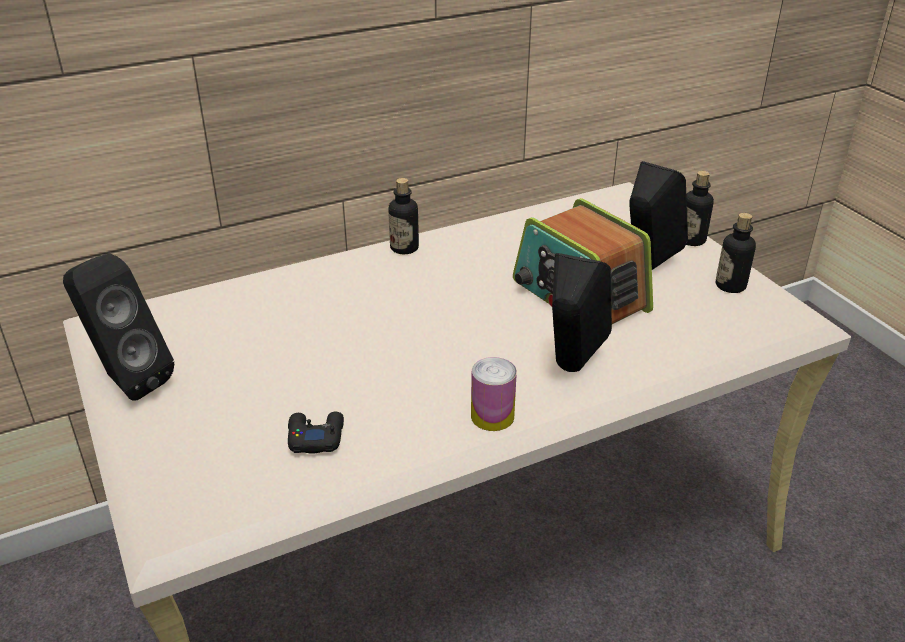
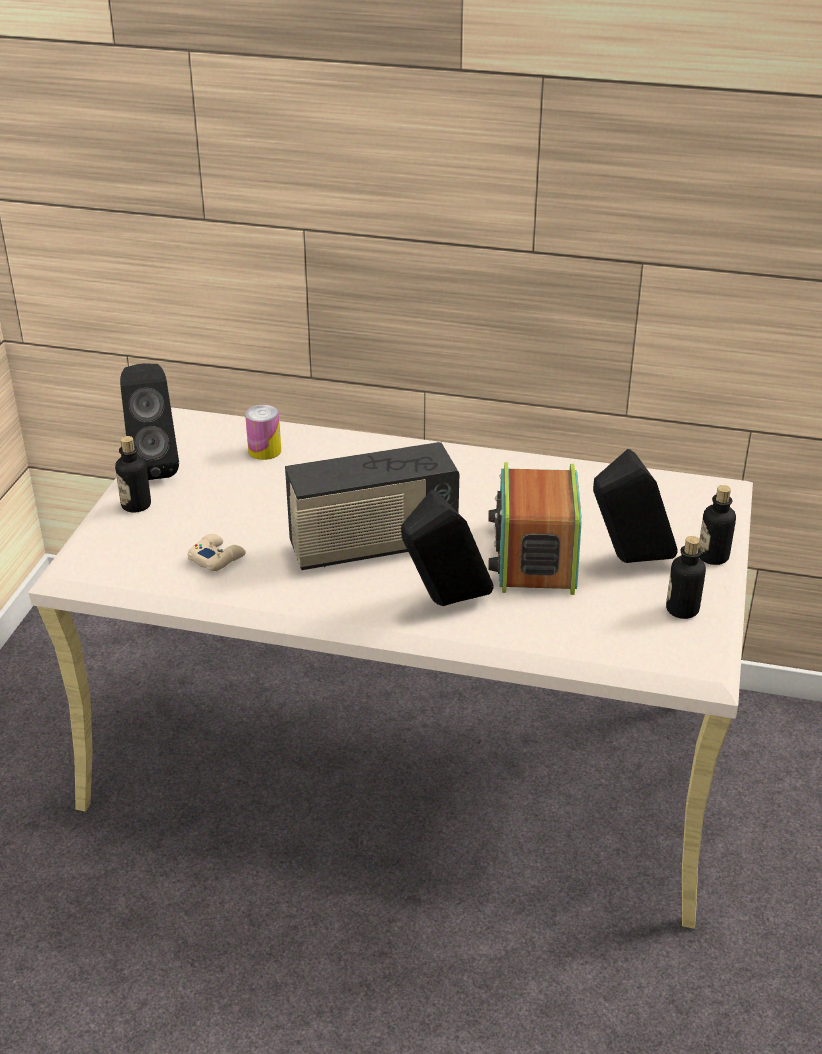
camera: 40 degrees right, 0 degrees up
black game controller [288,412,344,453] -> beige game controller [188,534,246,571]
bottle [388,178,419,254] -> bottle moved to [115,436,151,513]
can [471,357,517,431] -> can moved to [245,405,281,460]
none -> radio [285,442,459,570]

